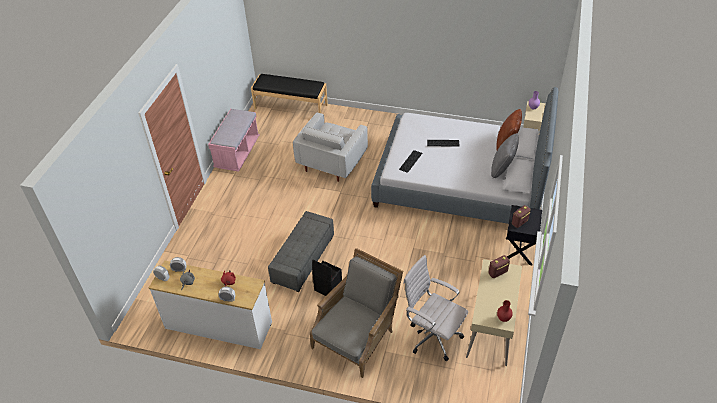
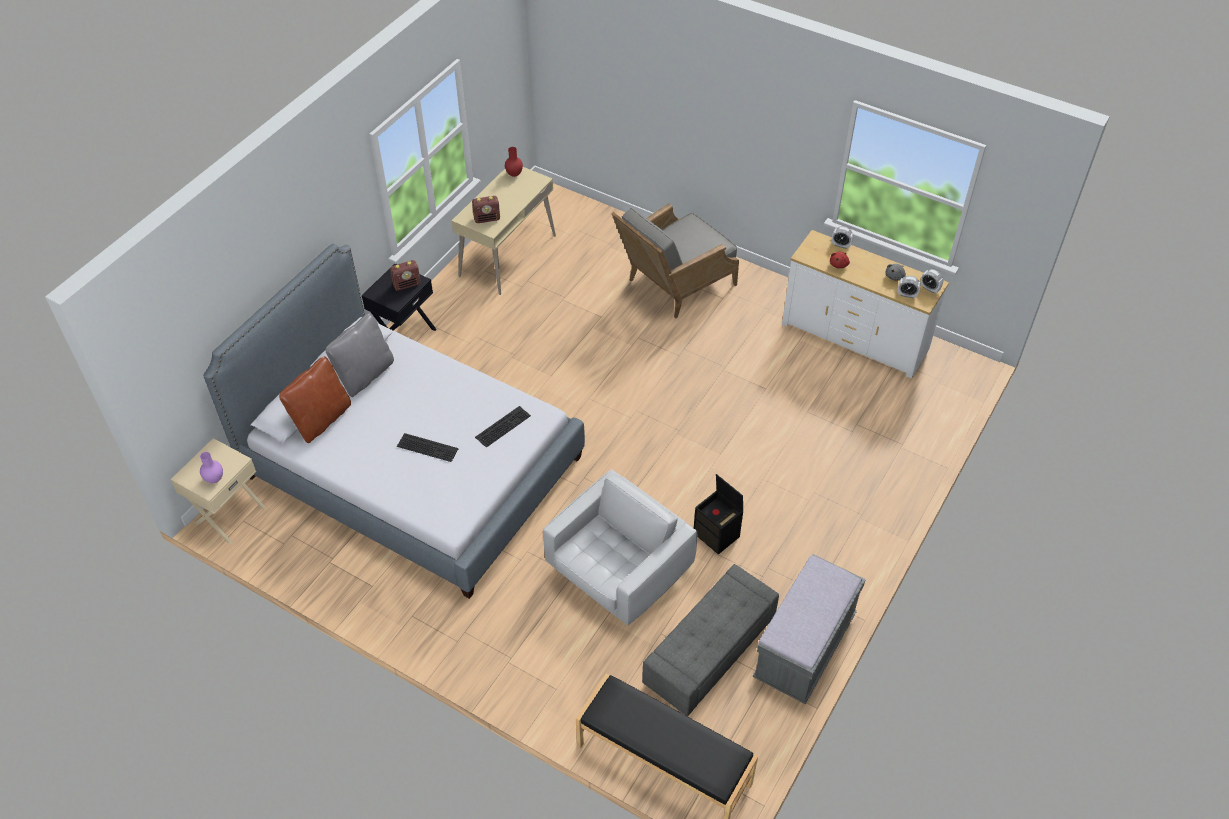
camera: 165 degrees left, 5 degrees up
pink bench [208,109,259,172] -> grey bench [753,554,866,704]
grey ottoman [268,211,334,292] -> grey ottoman moved to [642,564,779,716]
black storage box [312,260,342,296] -> black storage box moved to [694,474,743,554]
white office chair [403,255,468,361] -> none

